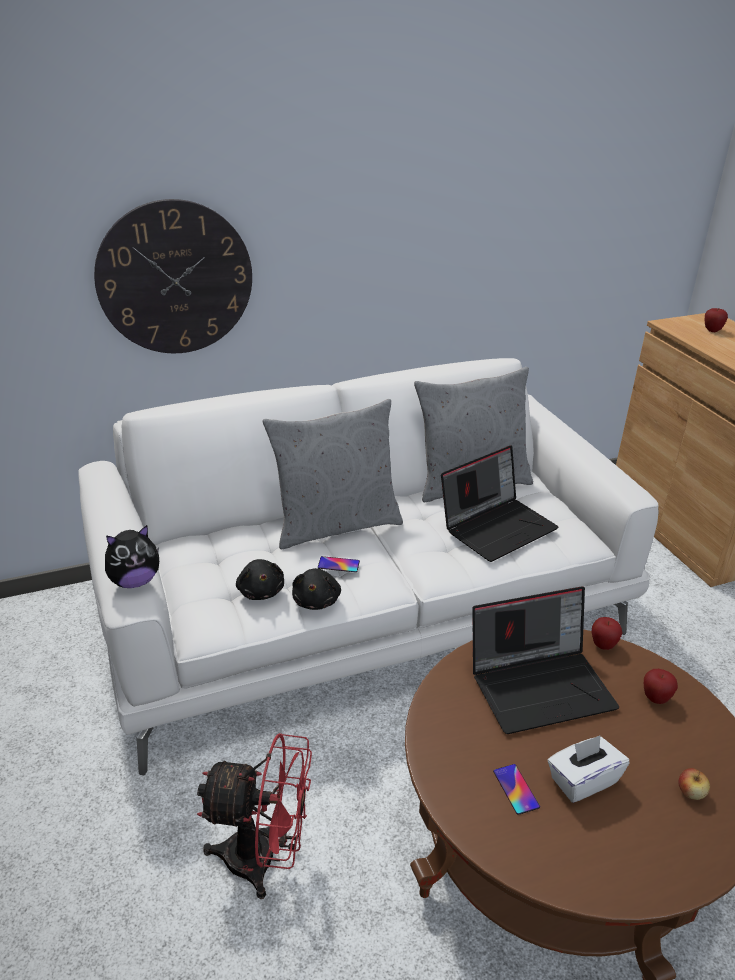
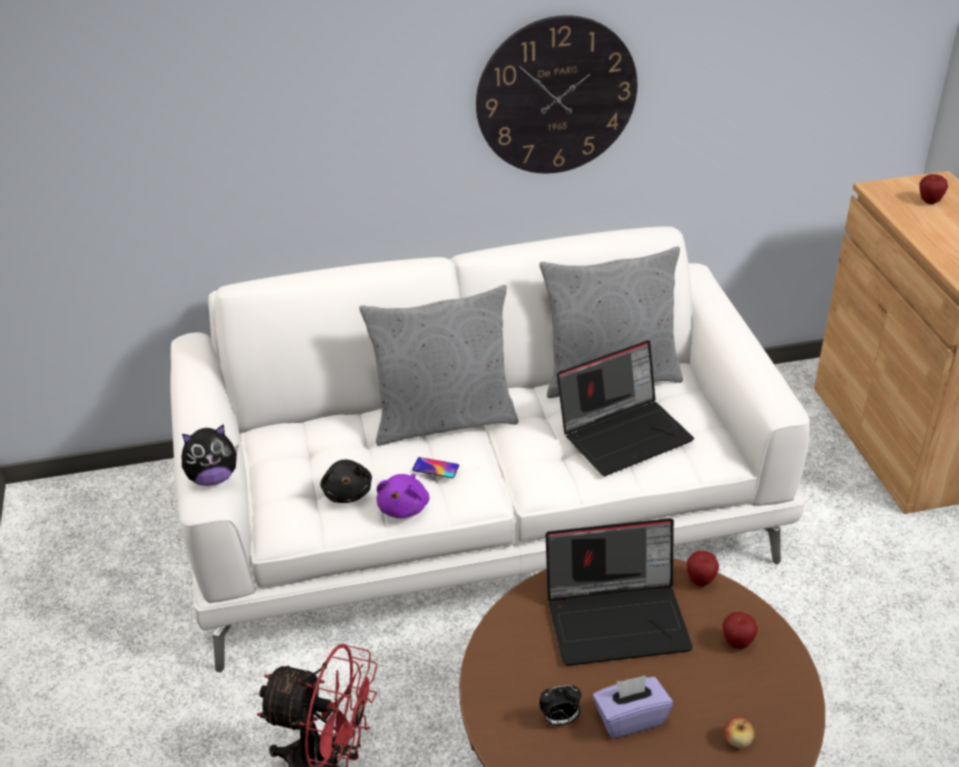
camera: 10 degrees right, 5 degrees up
wall clock [94,199,252,353] -> wall clock moved to [476,15,637,174]
black plush toy [292,568,341,610] -> purple plush toy [377,474,430,518]
phone [493,764,540,815] -> alarm clock [539,685,582,726]
white tissue box [548,735,629,803] -> purple tissue box [593,675,673,738]

